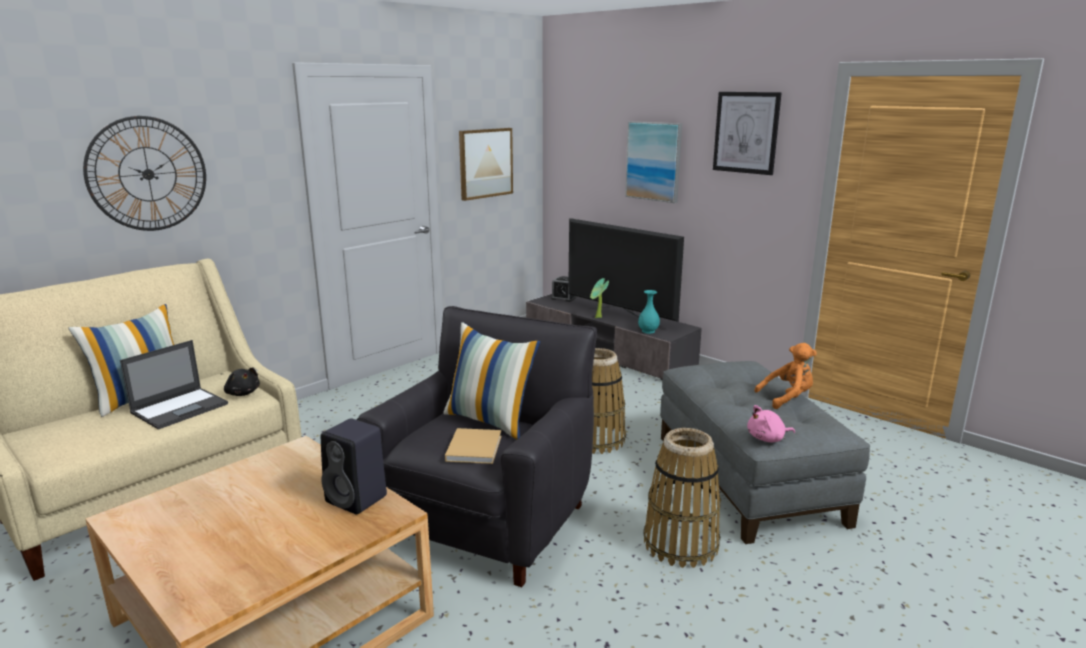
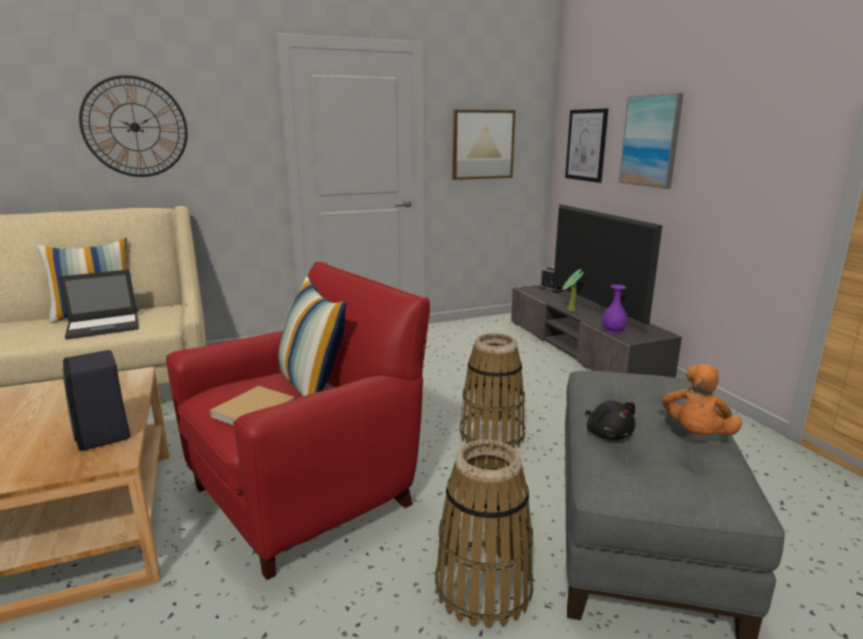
camera: 25 degrees right, 0 degrees up
black plush toy [224,367,260,396] -> black plush toy moved to [585,401,636,440]
black armchair [357,306,597,587] -> red armchair [166,262,430,580]
turquoise vase [638,290,660,334] -> purple vase [602,285,627,334]
picture [713,92,782,175] -> picture moved to [565,108,608,183]
pink plush toy [747,405,795,443] -> none
orange plush toy [754,343,817,409] -> orange plush toy turned 105 degrees clockwise [663,364,742,435]

